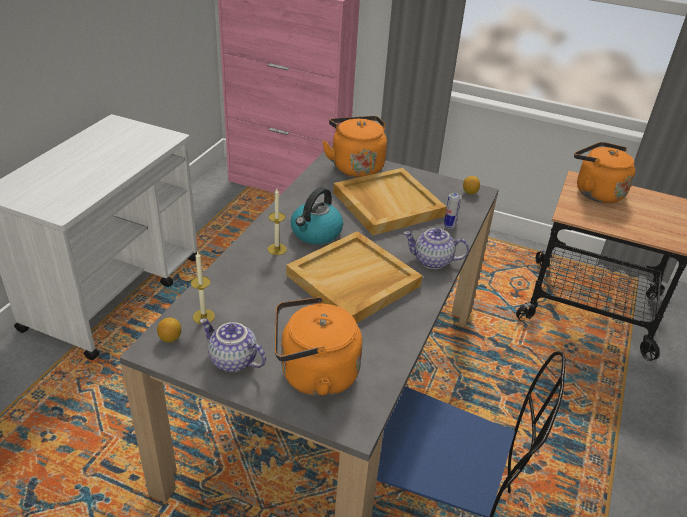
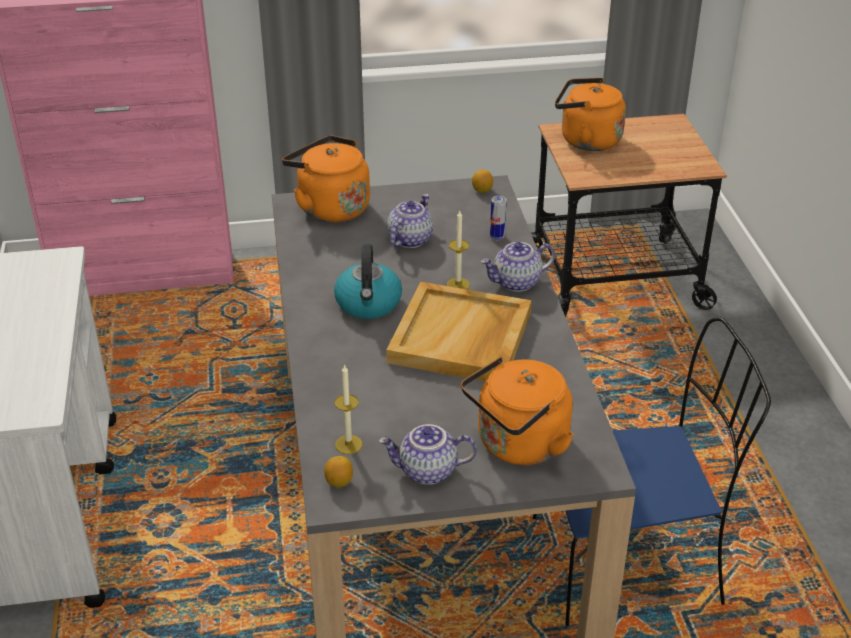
camera: 30 degrees left, 0 degrees up
candle [268,188,287,255] -> candle moved to [447,211,470,289]
beige tray [333,168,446,236] -> teapot [387,194,433,248]

